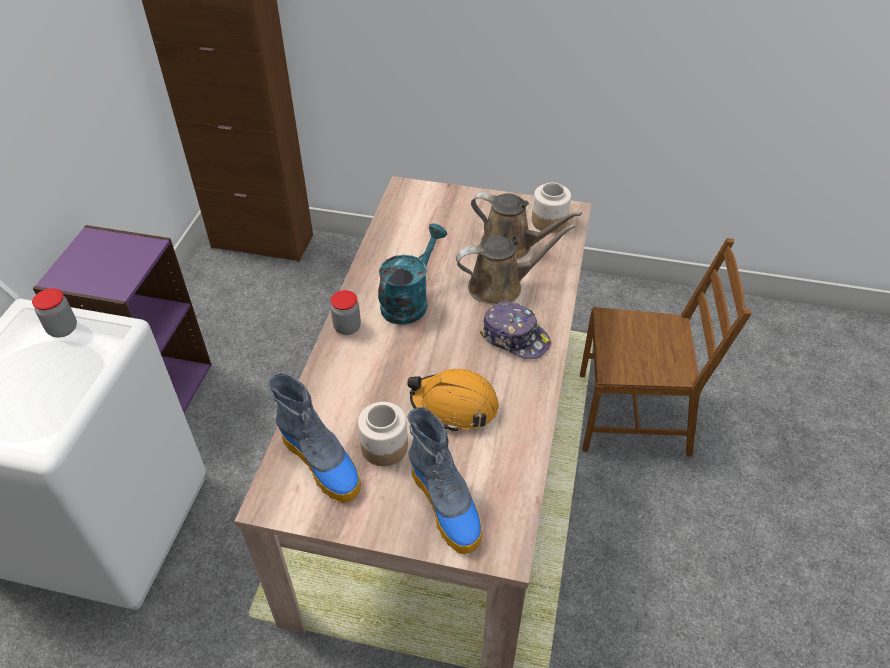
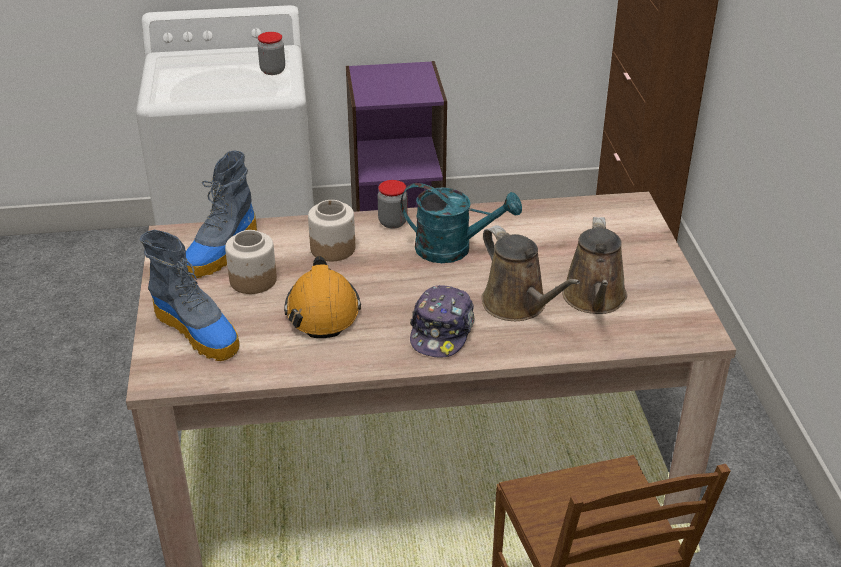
camera: 70 degrees right, 10 degrees down
boot [407,407,482,554] -> boot turned 90 degrees counterclockwise [139,229,240,361]
jar [532,182,571,233] -> jar moved to [308,200,355,261]

